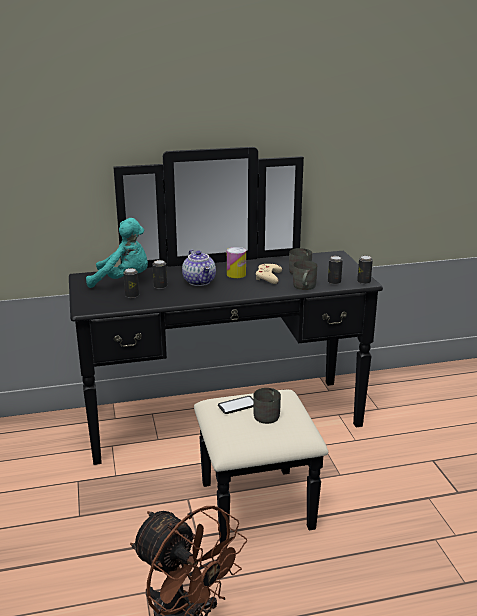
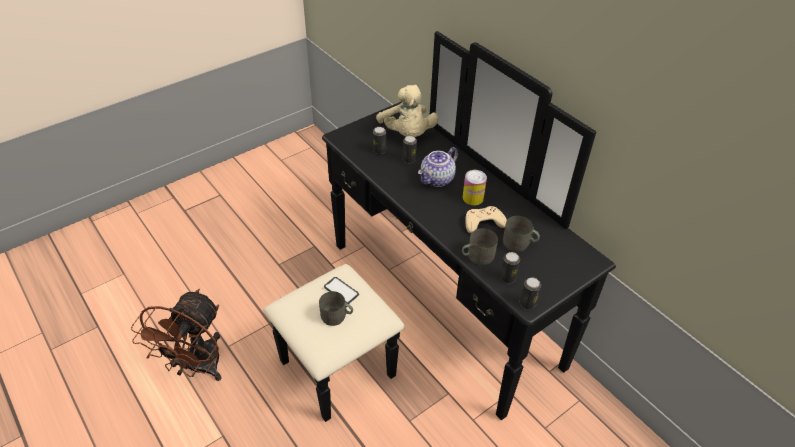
camera: 65 degrees right, 20 degrees up
turquoise plush toy [86,218,148,288] -> beige plush toy [376,85,439,137]

